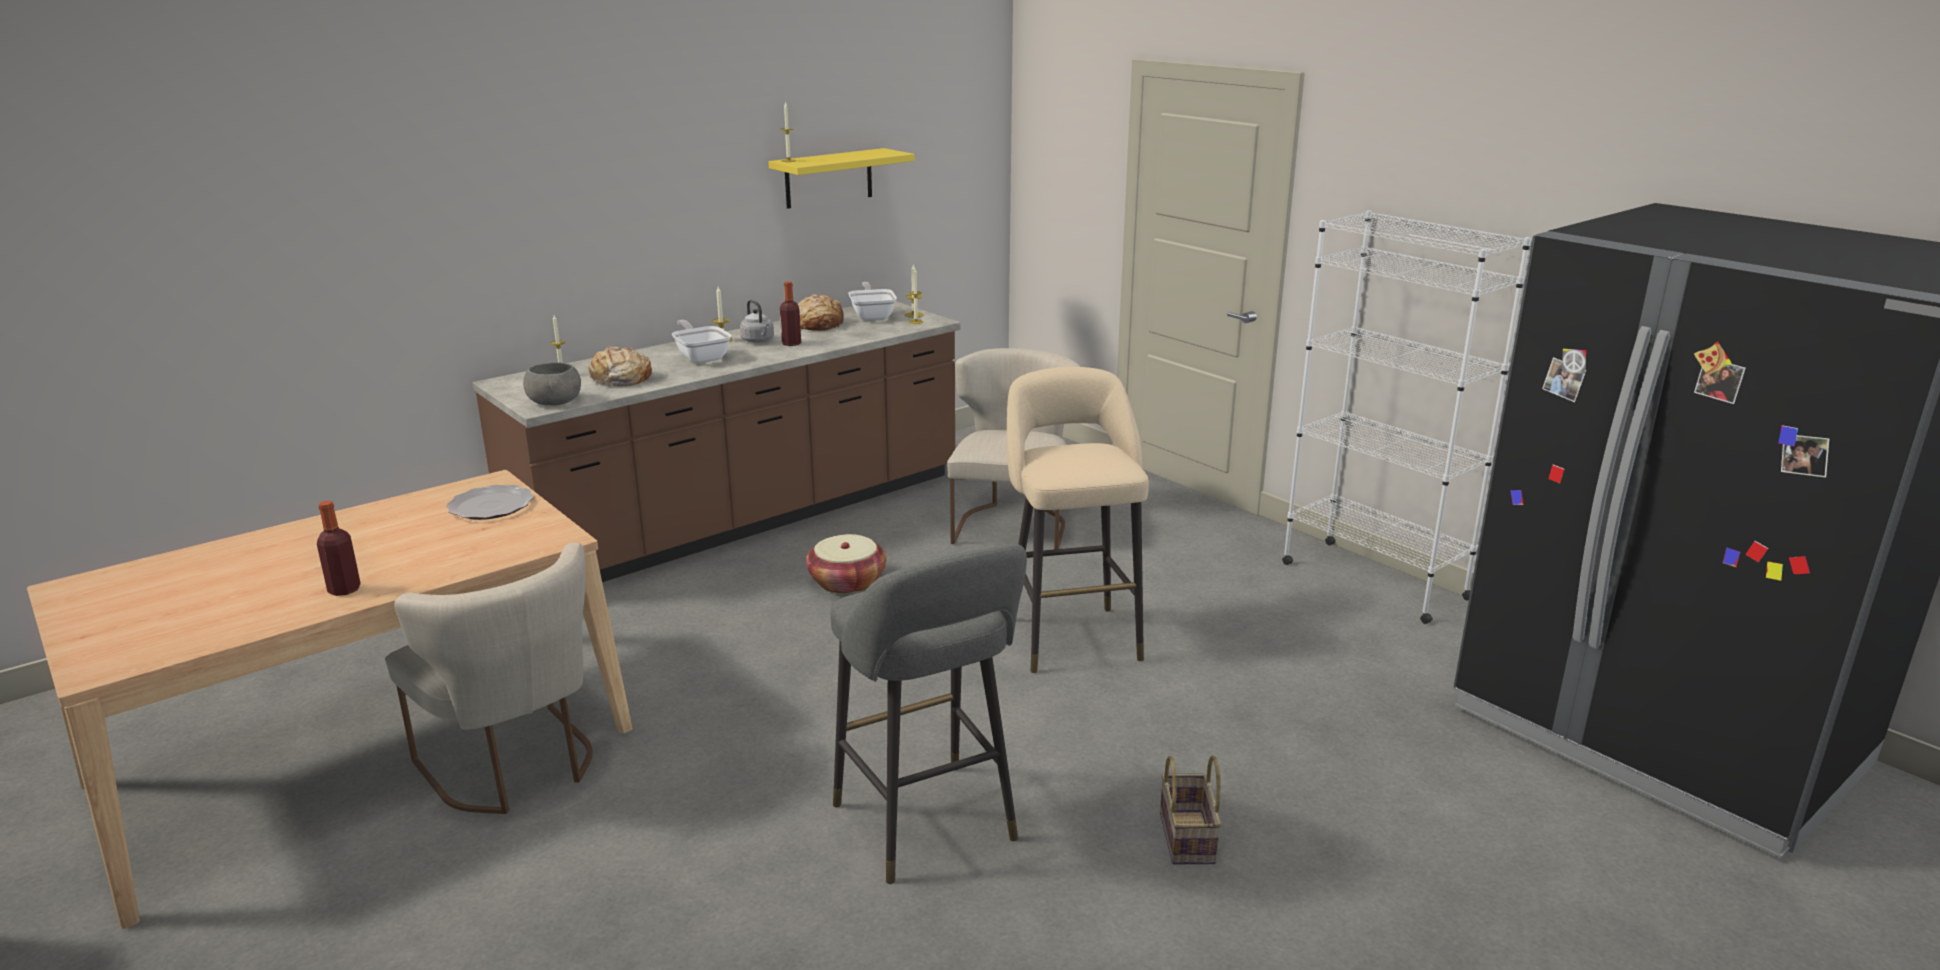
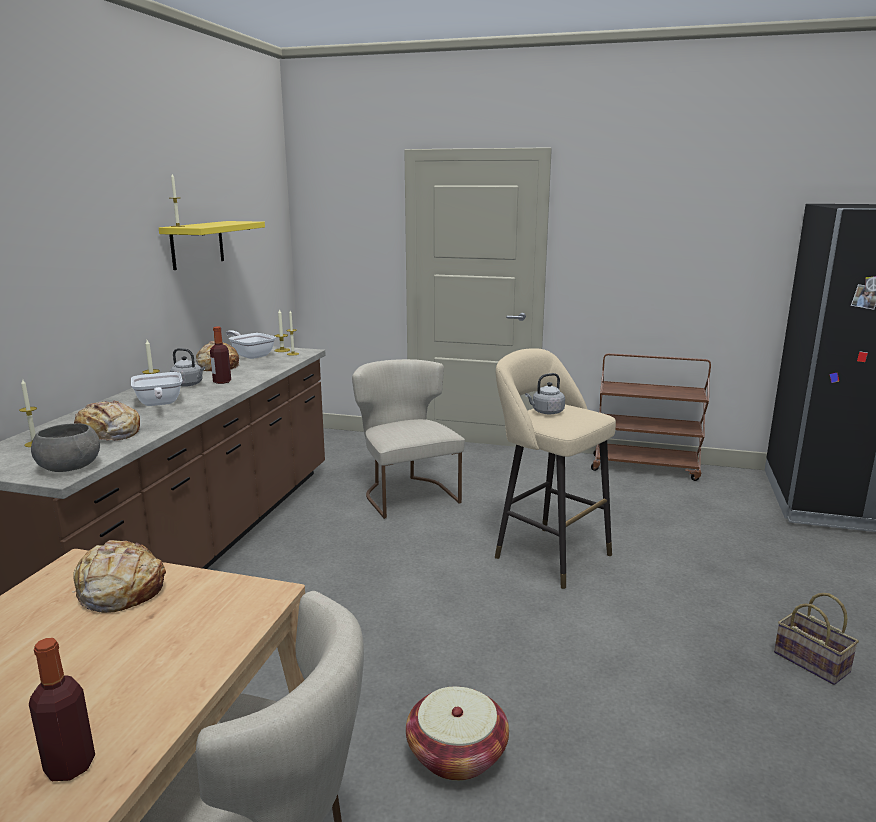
camera: 35 degrees left, 5 degrees down
plate [446,485,534,520] -> bread [72,540,166,613]
frying pan [672,320,732,363] -> frying pan turned 135 degrees counterclockwise [131,372,182,406]
basket [806,534,886,594] -> basket moved to [406,686,509,781]
grey stool [830,544,1027,884] -> none
white bookcase [1282,210,1531,624] -> brown cart [591,353,711,481]
none -> grey kettle [525,373,565,414]

